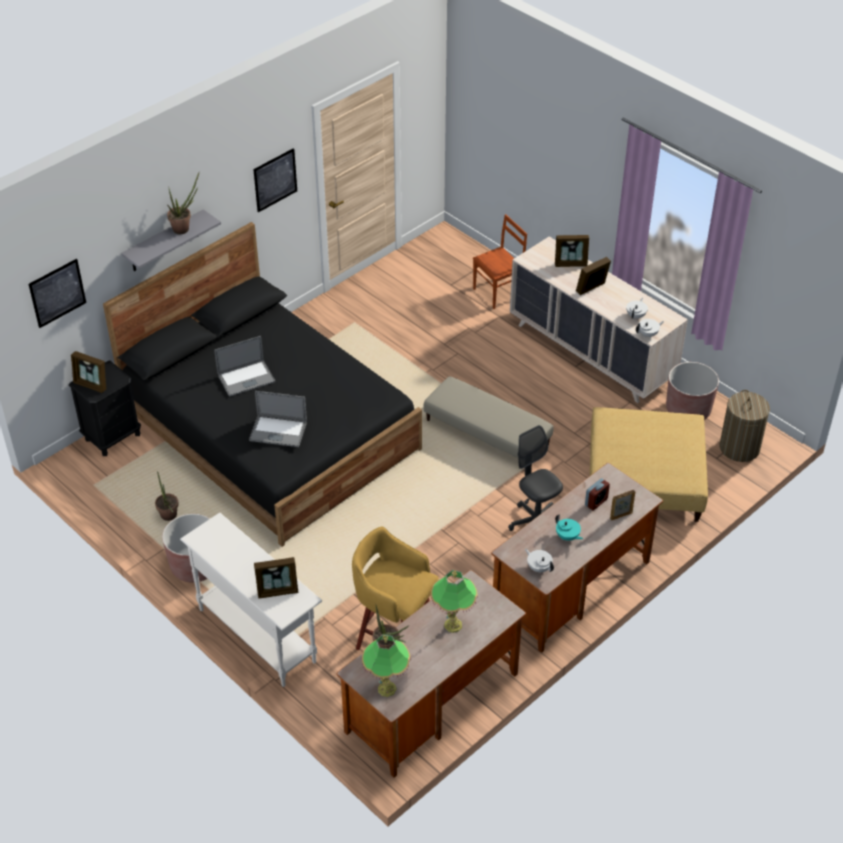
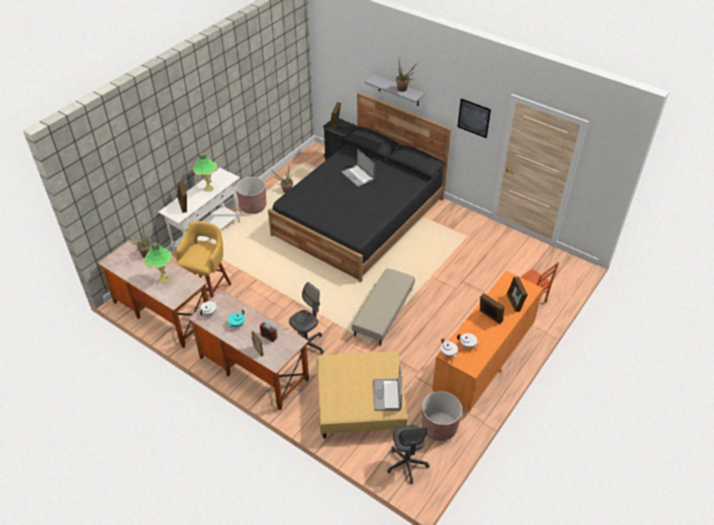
camera: 80 degrees right, 0 degrees up
picture [29,259,86,328] -> none
laptop [249,391,307,447] -> laptop moved to [374,364,402,411]
table lamp [362,634,411,697] -> table lamp moved to [193,153,218,192]
beige dresser [510,236,688,403] -> orange dresser [432,271,543,412]
laundry basket [720,390,770,462] -> grey office chair [387,425,429,484]

